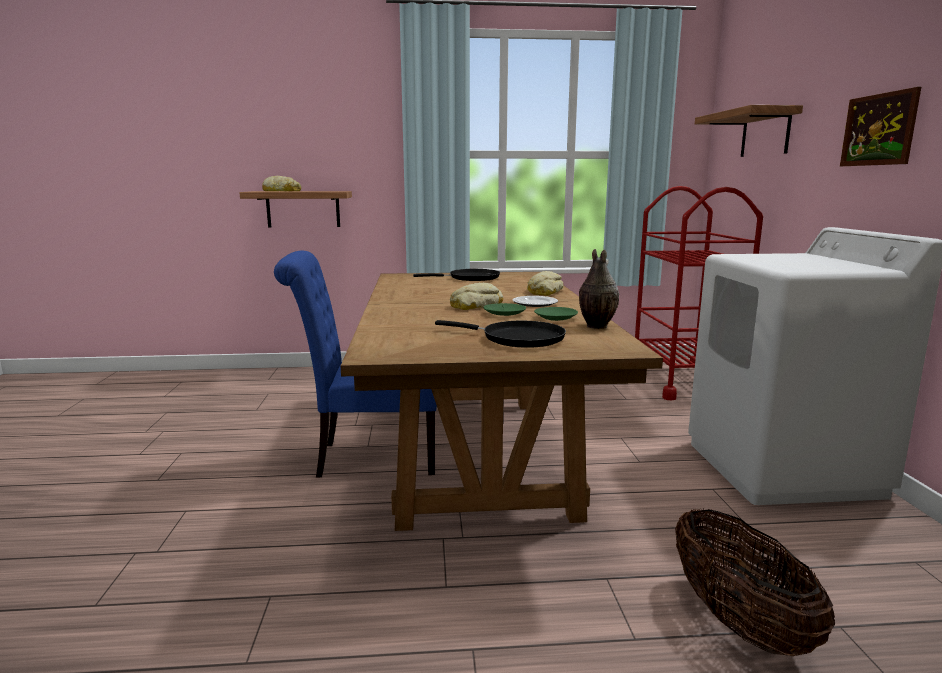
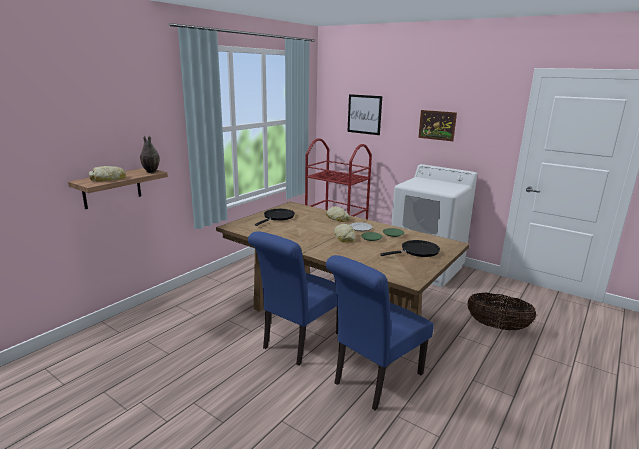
camera: 50 degrees left, 5 degrees up
vase [579,249,619,329] -> vase moved to [140,136,160,173]
shelf [695,105,803,157] -> picture [347,94,382,135]
none -> blue chair [326,255,434,410]

